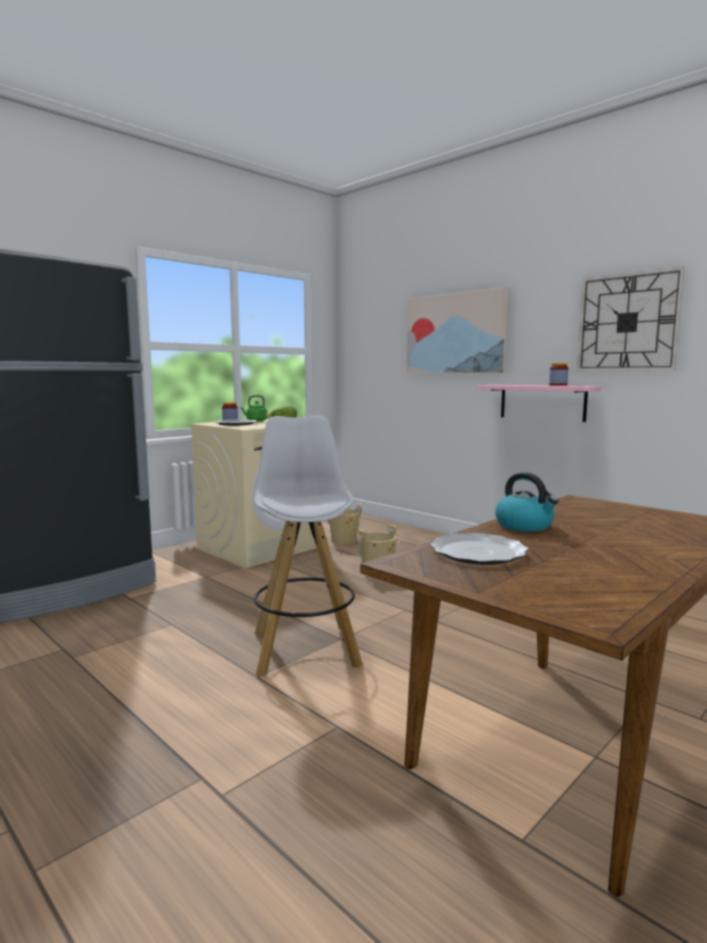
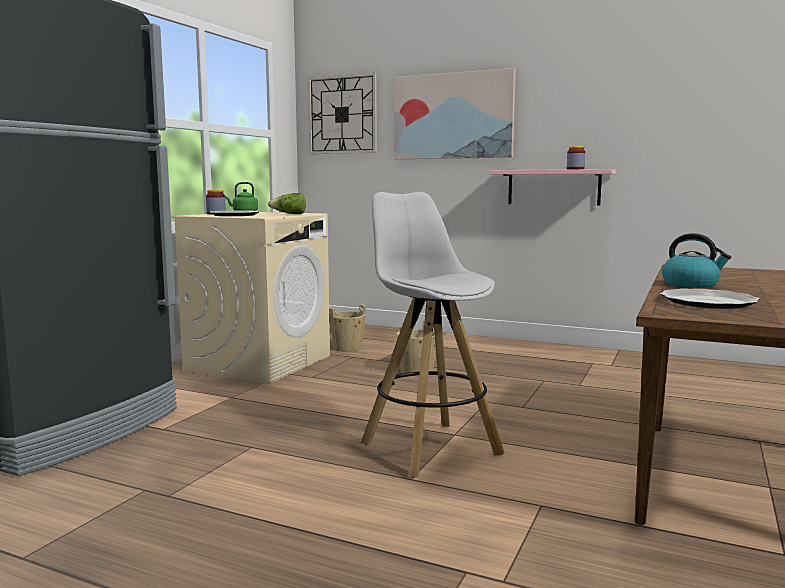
camera: 20 degrees left, 0 degrees up
wall clock [576,266,685,371] -> wall clock moved to [308,73,377,154]

